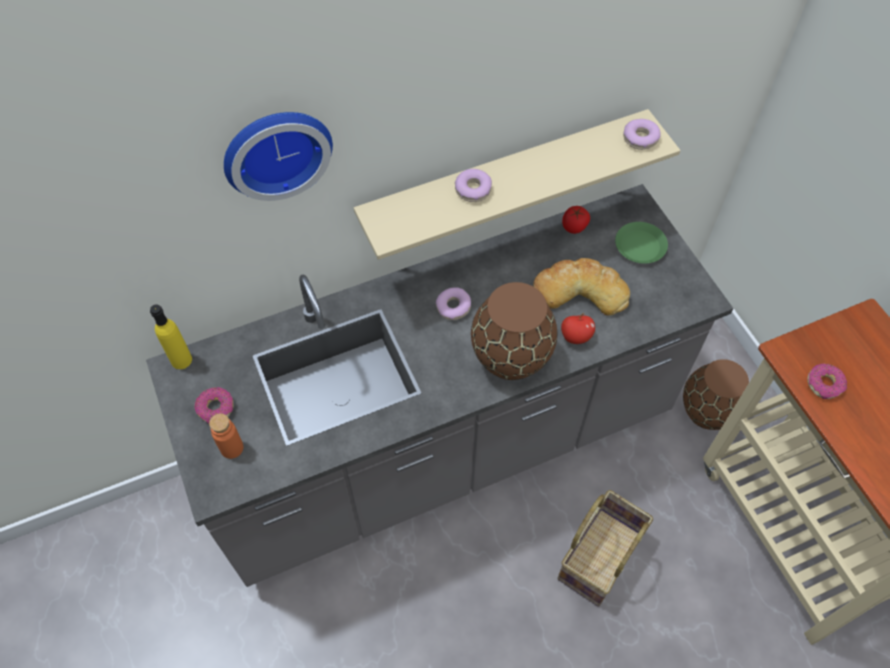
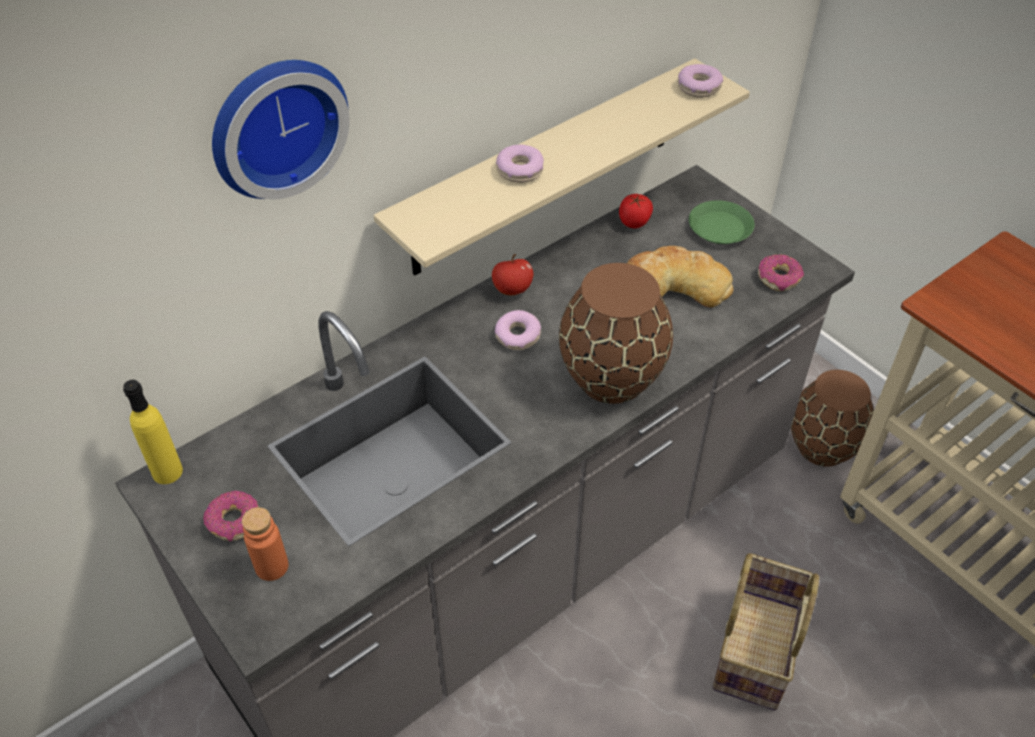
camera: 15 degrees left, 10 degrees down
apple [561,313,595,344] -> apple moved to [492,254,533,295]
donut [807,364,847,399] -> donut moved to [758,254,804,291]

